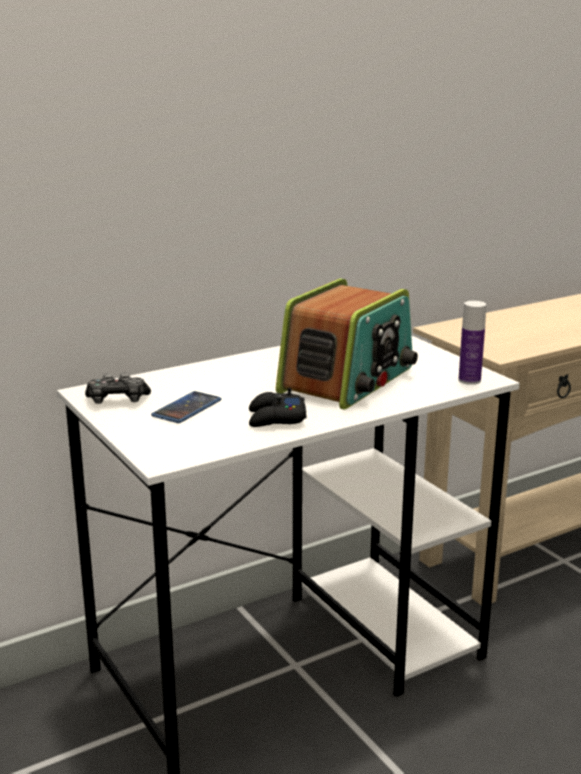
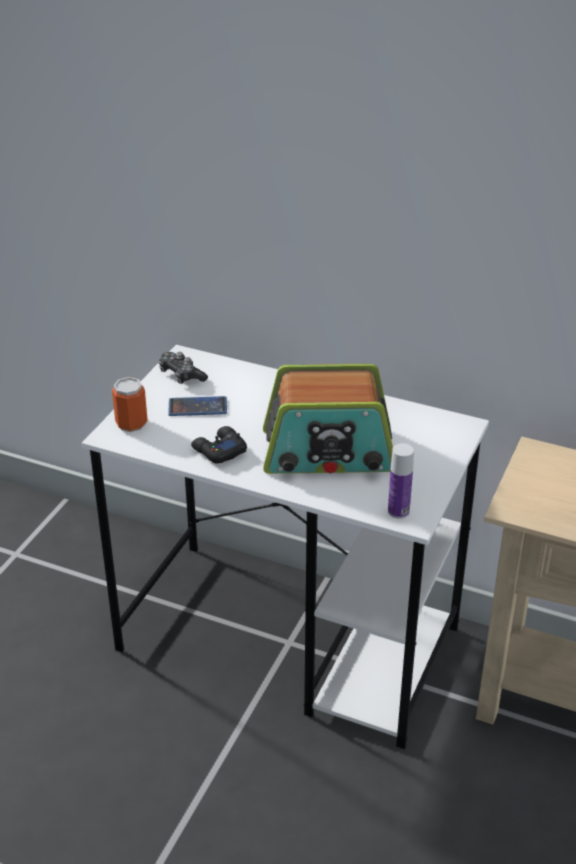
camera: 55 degrees right, 15 degrees up
none -> can [112,377,148,432]

